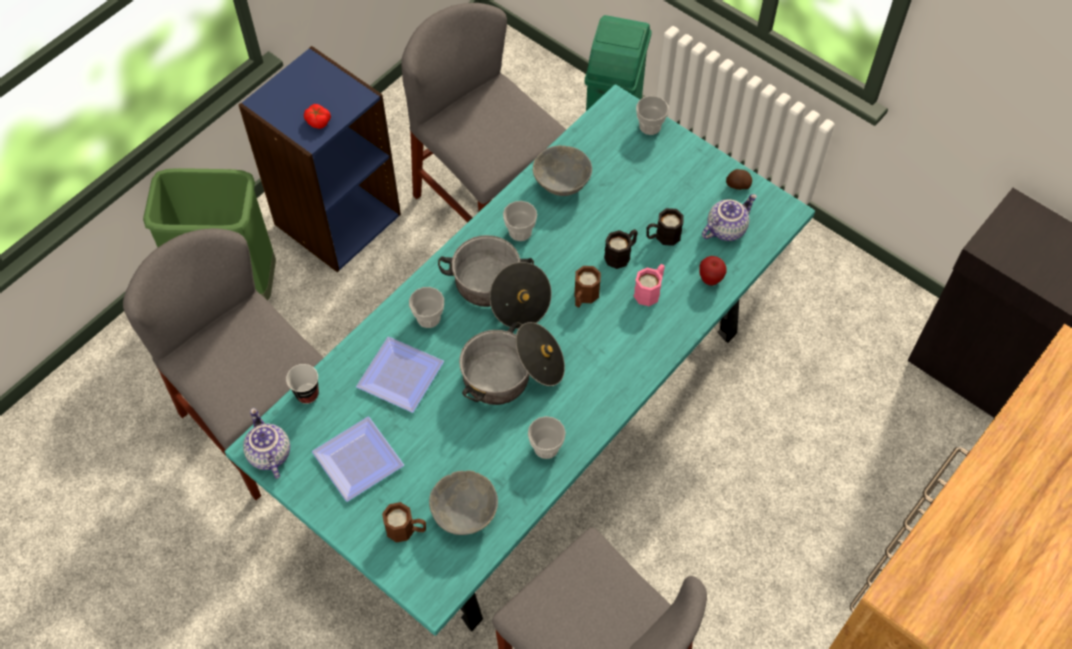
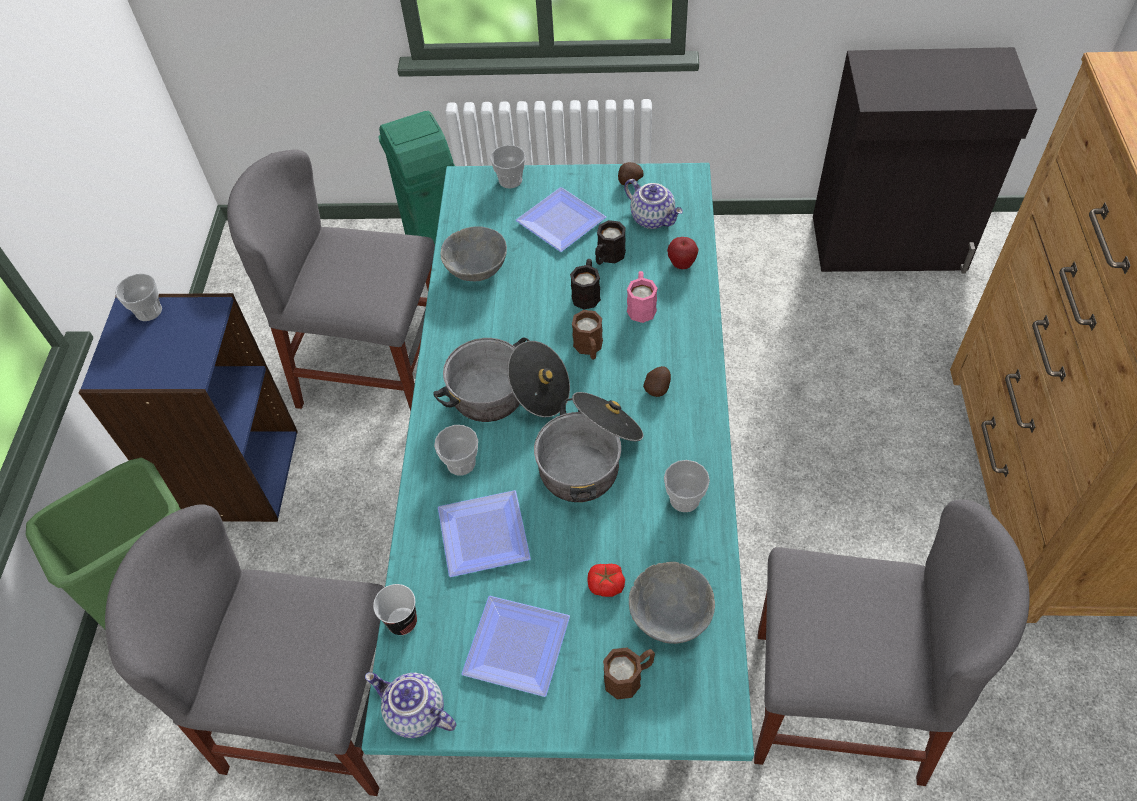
camera: 35 degrees left, 5 degrees down
tomato [304,104,331,129] -> tomato moved to [587,564,625,597]
cup [503,201,537,241] -> cup moved to [115,274,162,321]
teapot [702,194,757,241] -> teapot turned 120 degrees clockwise [624,179,683,229]
none -> plate [516,187,606,252]
none -> potato [643,366,671,397]

